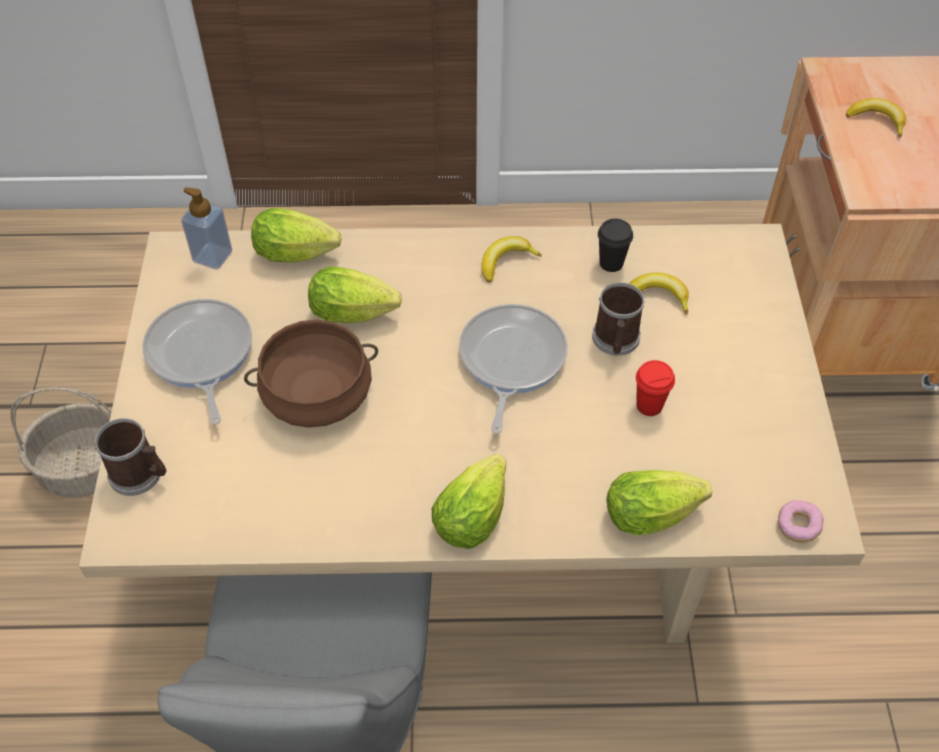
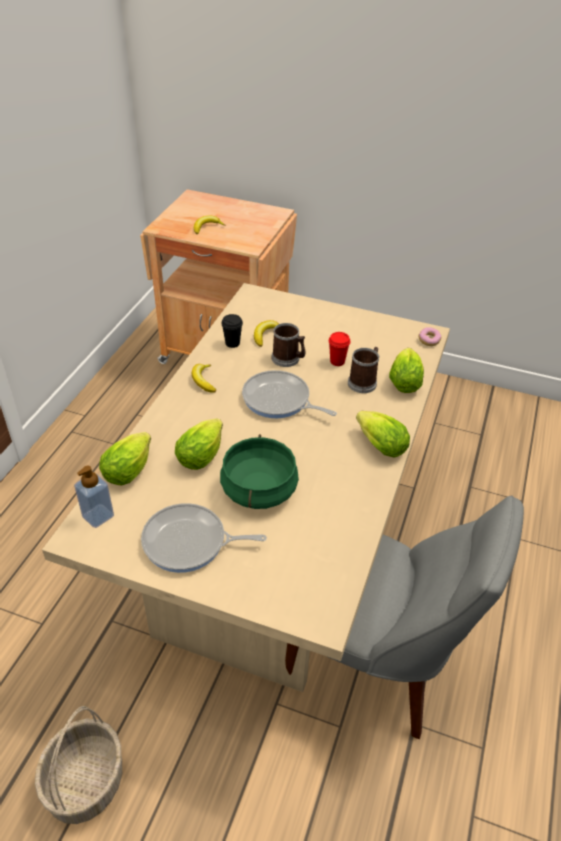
camera: 70 degrees left, 10 degrees down
mug [95,418,166,496] -> mug moved to [348,347,379,393]
brown cooking pot [244,319,378,428] -> green cooking pot [220,434,299,509]

